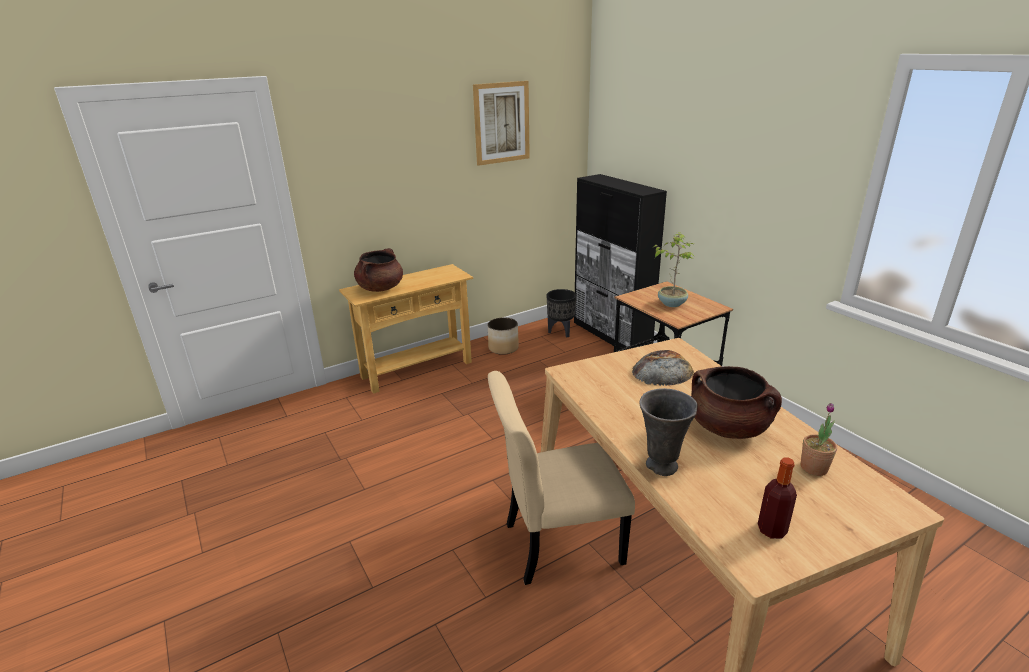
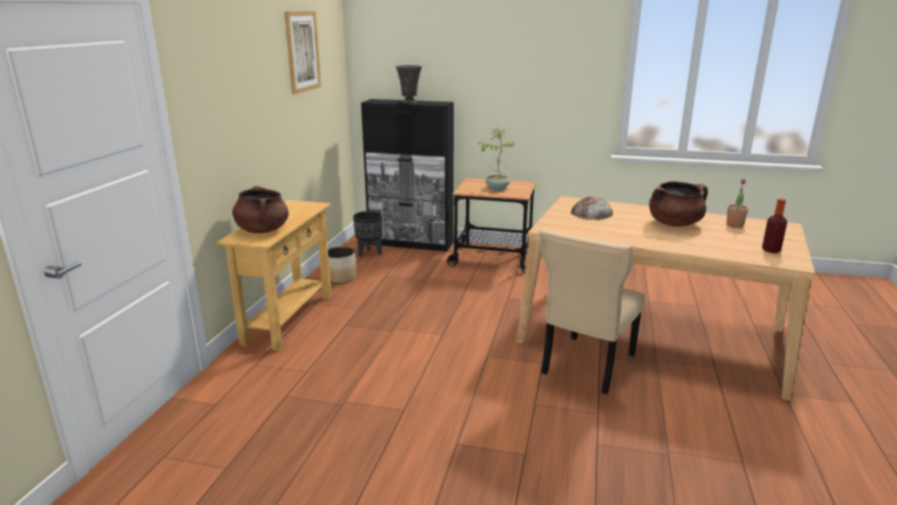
camera: 45 degrees left, 5 degrees down
grey vase [639,388,697,476] -> grey vase moved to [396,65,422,104]

